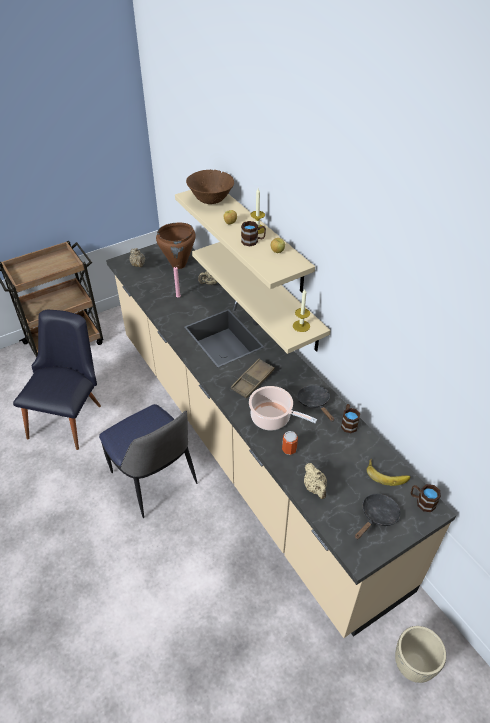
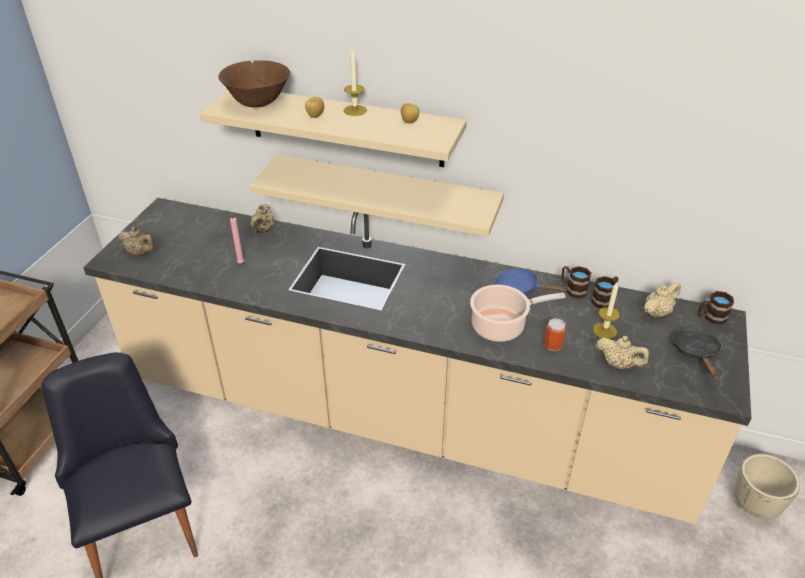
camera: 40 degrees left, 5 degrees down
chair [99,404,198,518] -> none
brown cooking pot [156,223,196,269] -> none
brown tray [231,359,275,398] -> none
brown mug [241,221,266,246] -> brown mug moved to [591,276,618,308]
candle [293,289,310,332] -> candle moved to [593,282,620,339]
black frying pan [297,385,334,422] -> blue frying pan [495,268,569,294]
banana [367,459,410,486] -> beige teapot [644,282,681,318]

